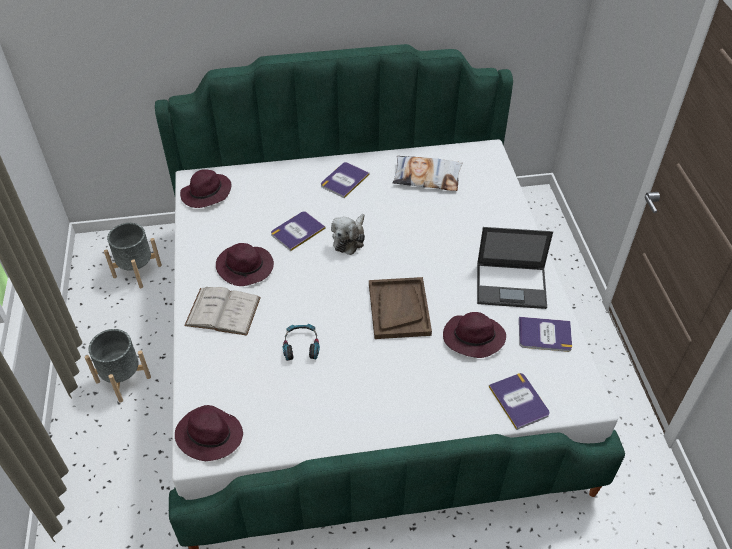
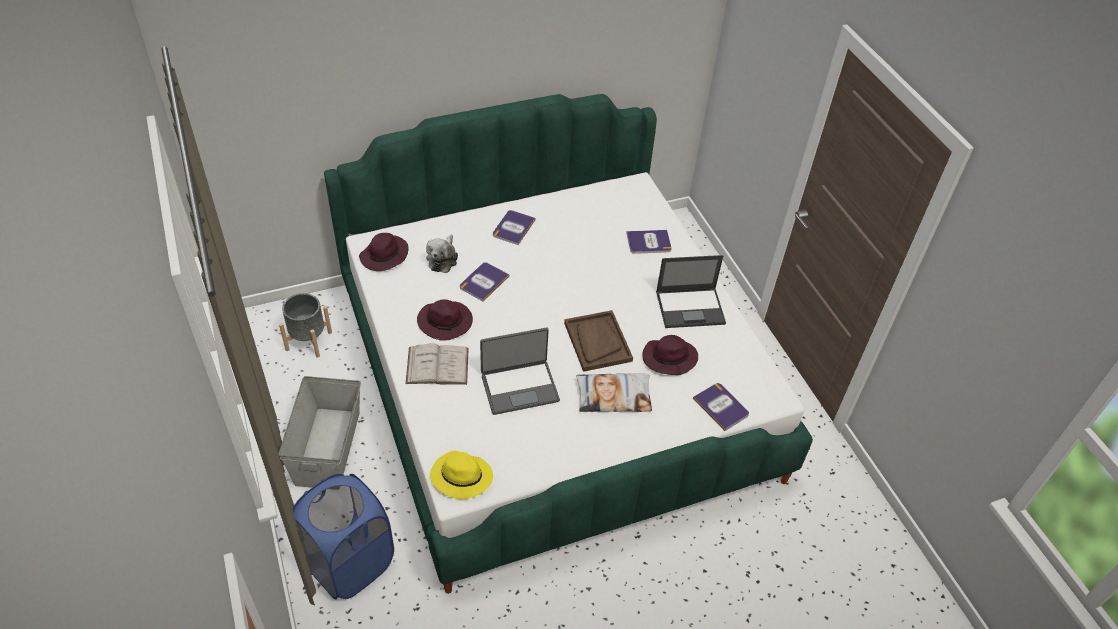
camera: 15 degrees left, 0 degrees up
grey planter [85,329,151,403] -> grey storage box [279,376,361,488]
purple hat [175,405,243,461] -> yellow hat [430,451,493,499]
headphones [283,324,320,361] -> laptop [480,328,560,415]
plush toy [331,214,365,255] -> plush toy moved to [426,235,458,273]
pillow [393,156,463,191] -> pillow moved to [576,373,652,412]
book [519,317,572,352] -> book moved to [626,230,672,254]
none -> blue laundry basket [293,474,394,599]

